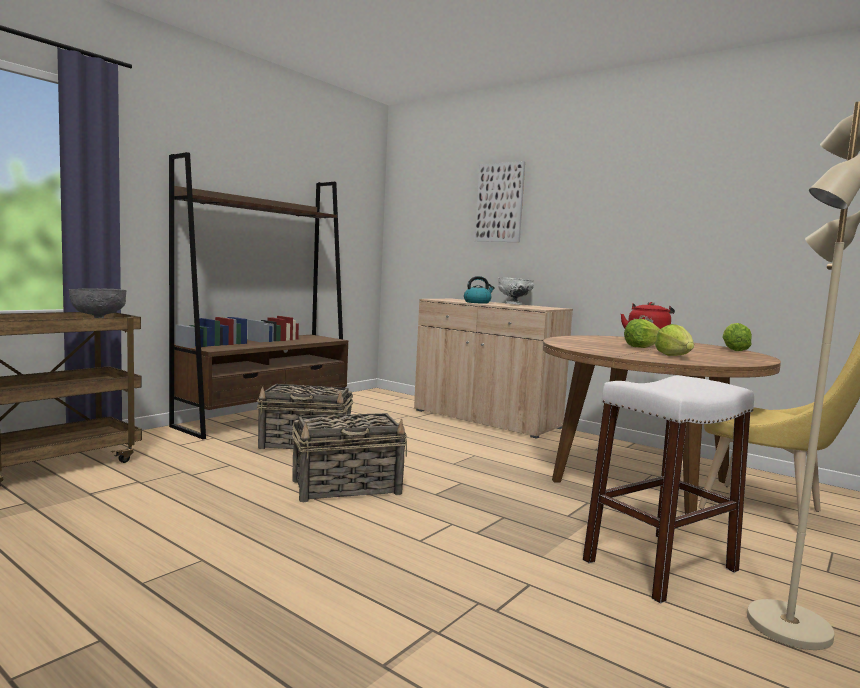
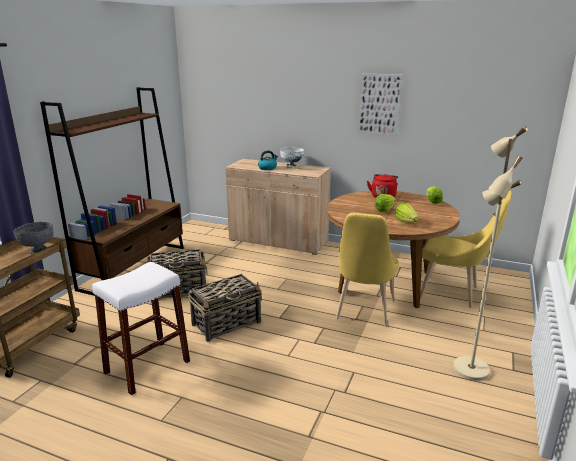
camera: 15 degrees left, 15 degrees up
picture [475,161,525,242] -> picture moved to [359,73,402,136]
white stool [583,375,754,604] -> white stool moved to [92,262,190,396]
none -> yellow chair [336,213,399,327]

